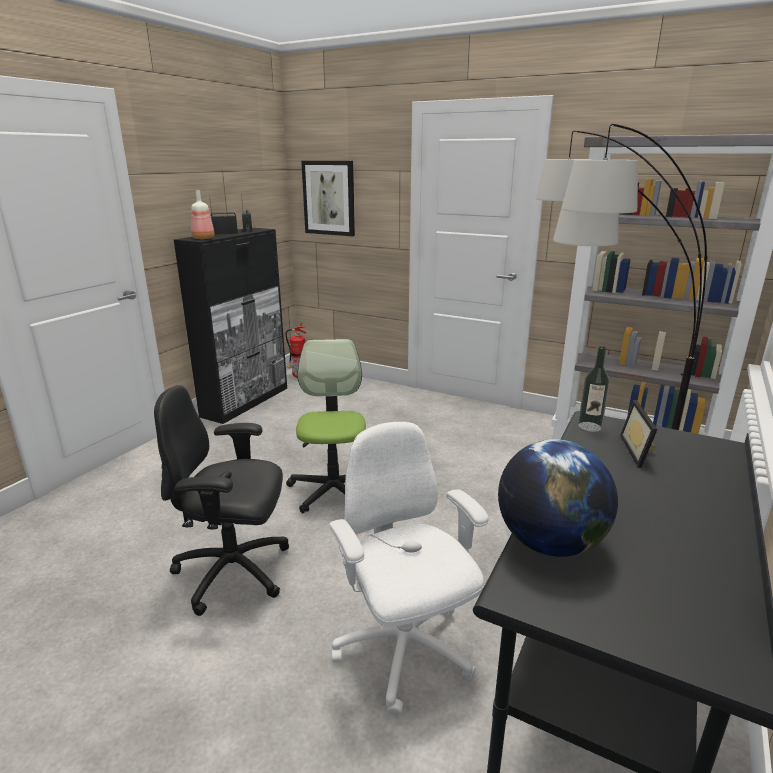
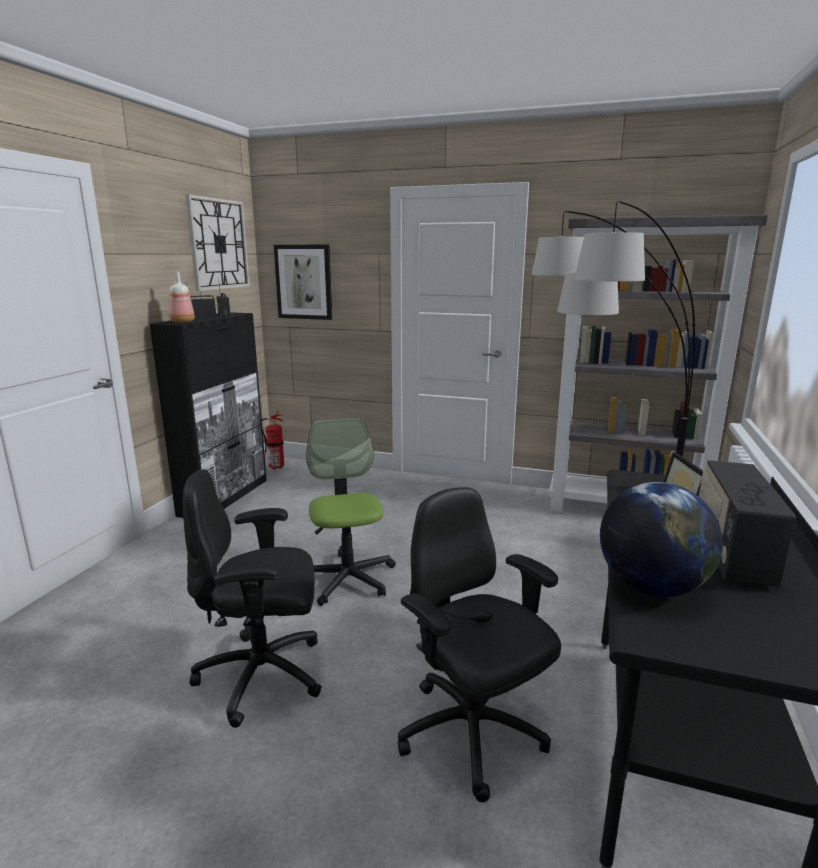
camera: 10 degrees left, 5 degrees down
white office chair [329,422,489,716] -> black office chair [397,487,561,802]
bottle [578,346,610,432] -> none
none -> wall clock [185,194,250,291]
none -> radio [699,460,796,587]

